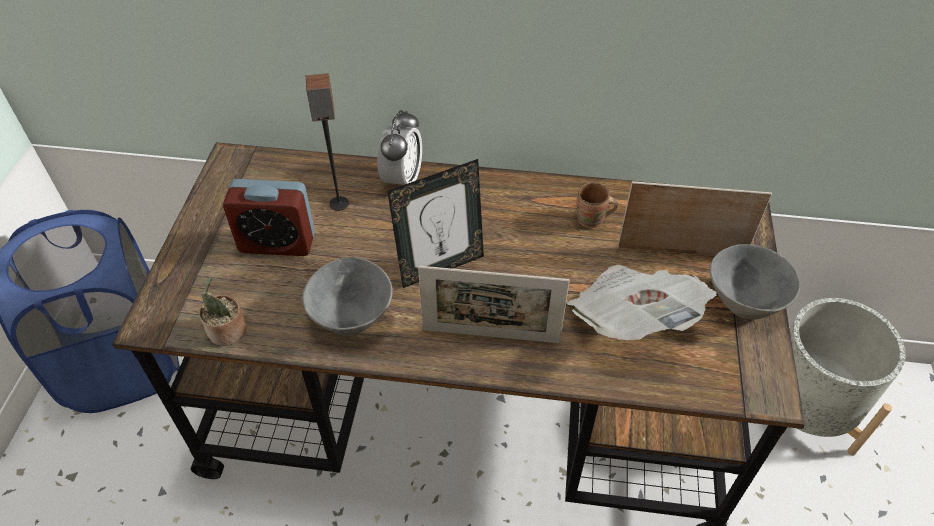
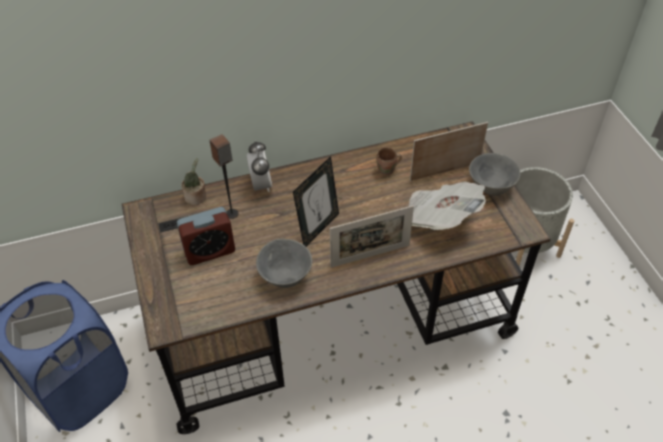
camera: 25 degrees left, 0 degrees up
potted plant [199,277,246,346] -> potted plant moved to [181,158,206,205]

